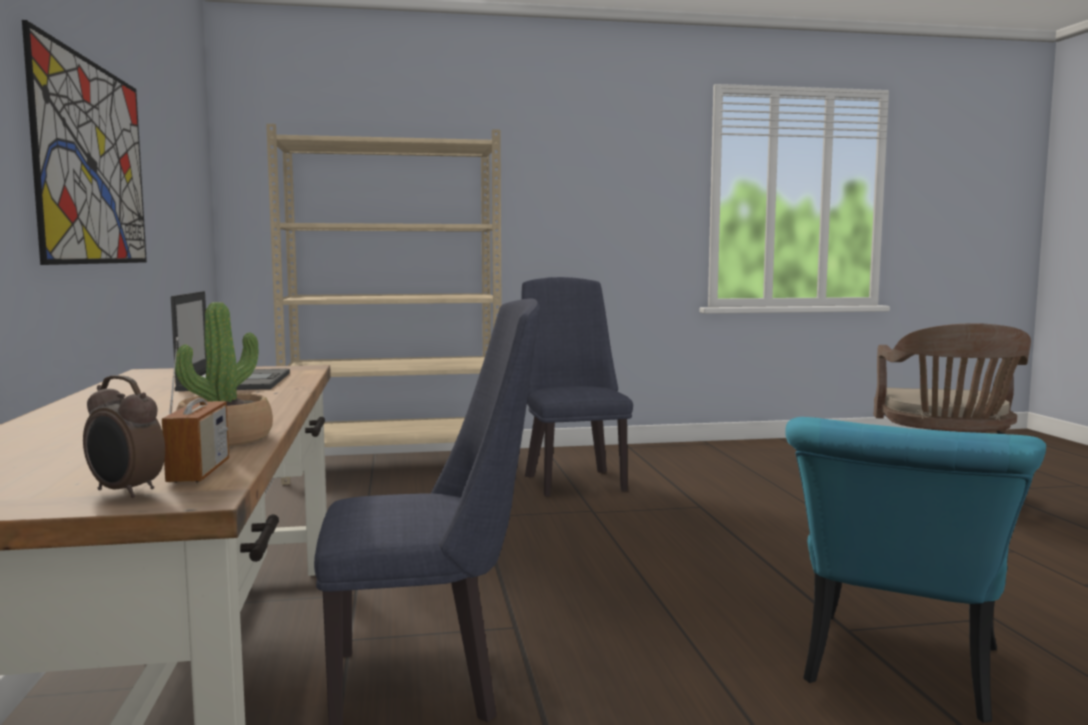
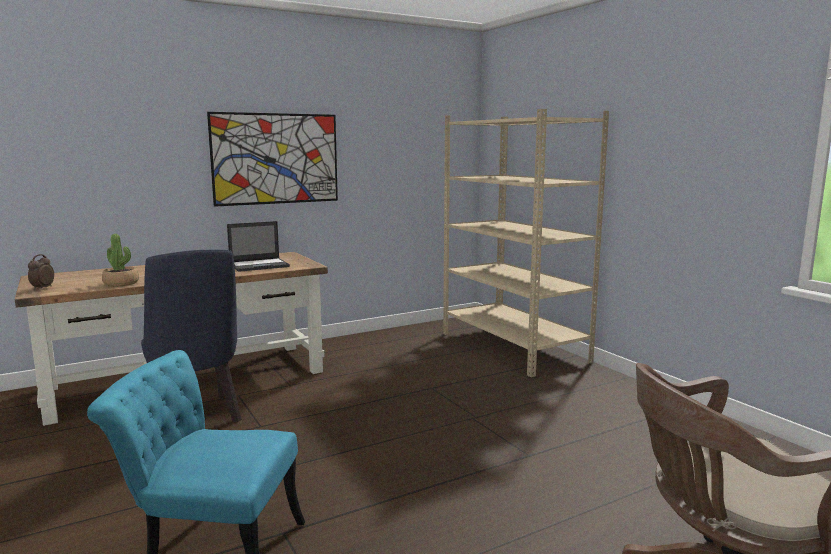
camera: 70 degrees right, 5 degrees up
radio [162,337,229,483] -> none
blue chair [521,277,633,497] -> none

